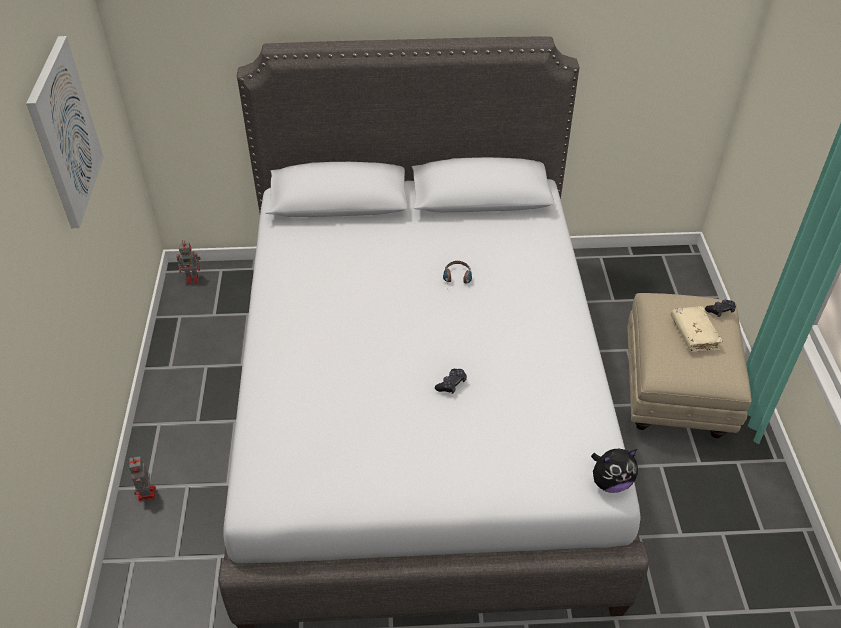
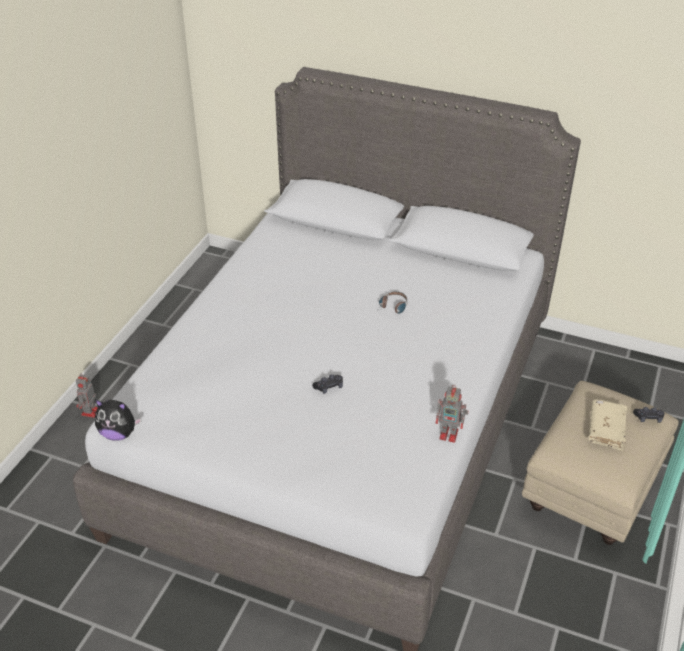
camera: 25 degrees right, 5 degrees down
picture [26,36,104,228] -> none
toy robot [176,240,201,284] -> toy robot moved to [436,386,468,443]
plush toy [591,449,638,493] -> plush toy moved to [95,399,141,441]

